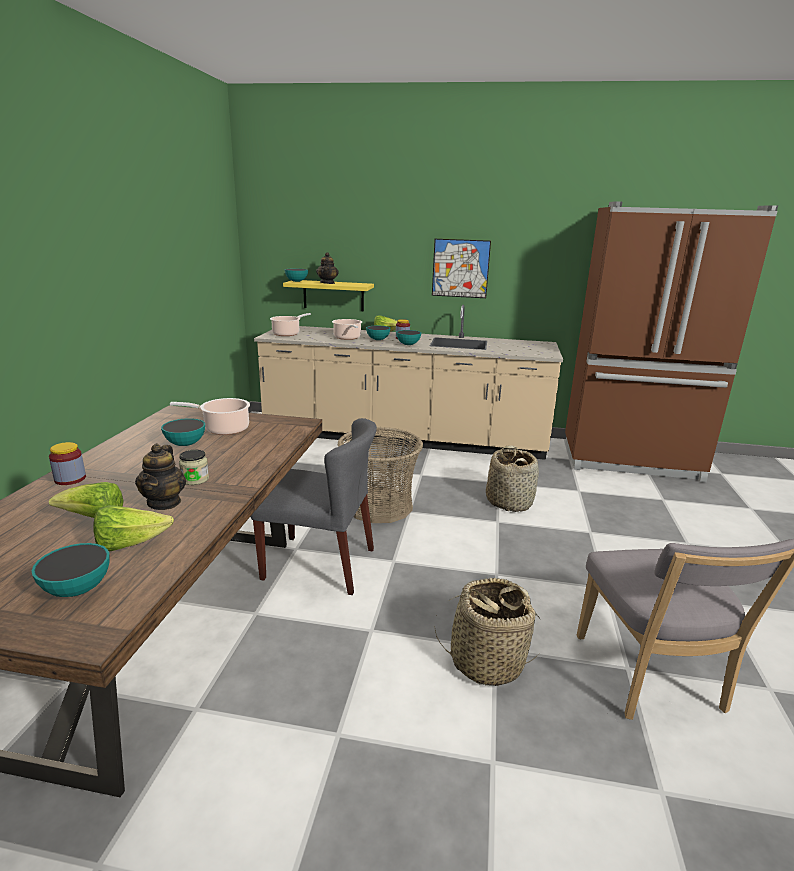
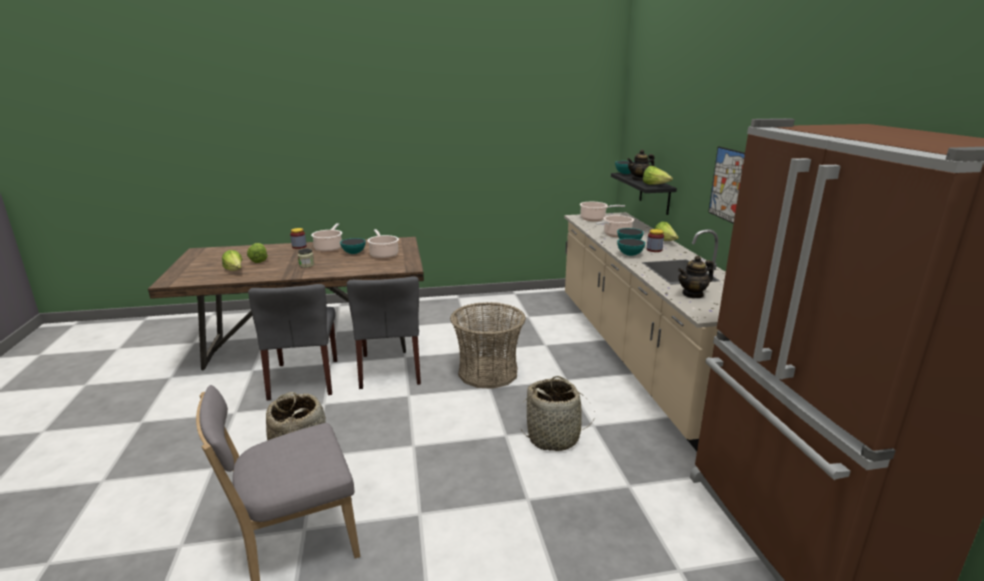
camera: 70 degrees right, 0 degrees up
bowl [32,543,110,597] -> none
teapot [135,444,186,510] -> teapot moved to [678,255,714,298]
yellow shelf [283,280,374,311] -> black shelf [611,173,677,215]
none -> grey chair [248,284,337,401]
none -> cooking pot [311,223,342,252]
none -> lettuce [643,166,673,185]

